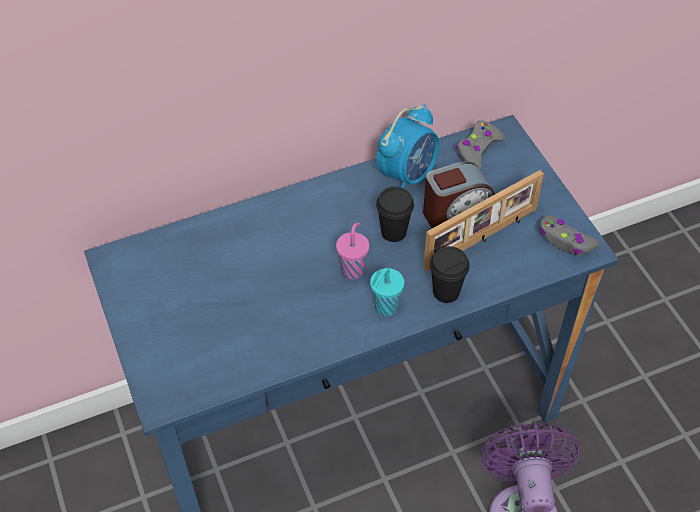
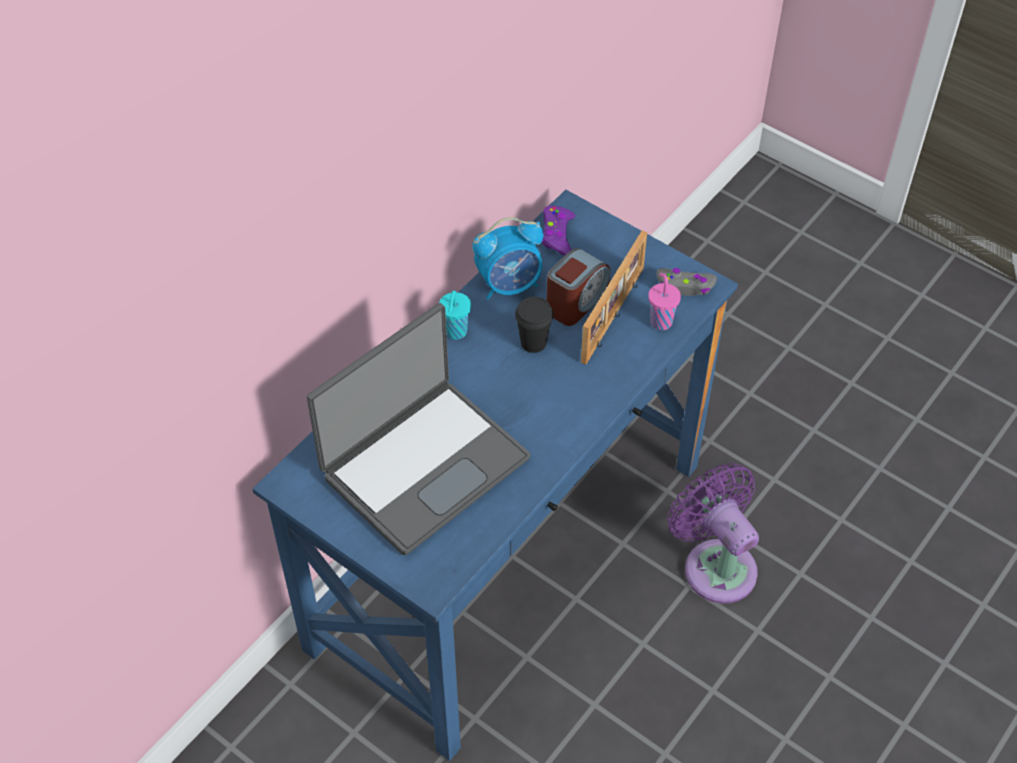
camera: 30 degrees left, 0 degrees up
pink cup [336,222,369,280] -> pink cup moved to [648,273,681,330]
turquoise cup [370,268,404,316] -> turquoise cup moved to [439,290,471,340]
alarm clock [376,104,440,188] -> alarm clock turned 60 degrees clockwise [473,217,543,300]
black cup [430,246,470,303] -> none
grey game controller [456,120,505,169] -> purple game controller [541,205,575,256]
none -> laptop [307,303,531,555]

